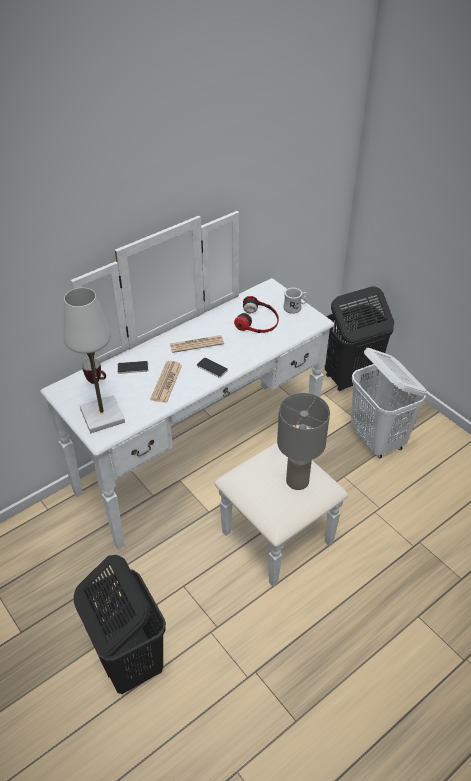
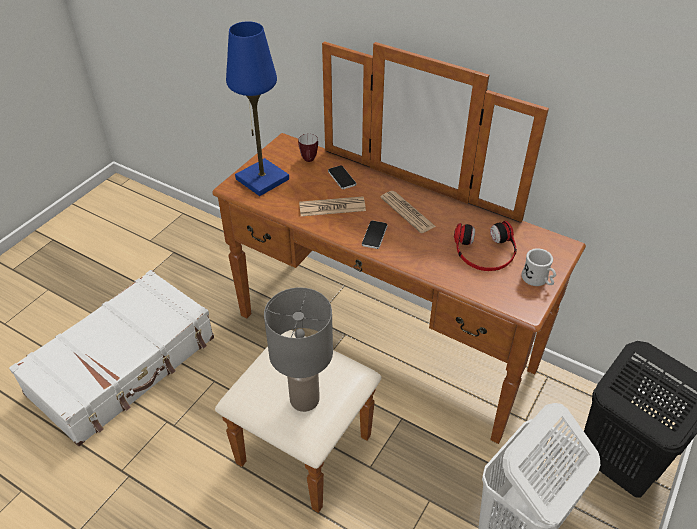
camera: 70 degrees right, 0 degrees up
white dresser [40,211,348,587] -> brown dresser [212,41,586,513]
white table lamp [64,288,125,433] -> blue table lamp [226,21,289,196]
black laundry basket [74,555,166,694] -> white suitcase [9,270,214,446]

